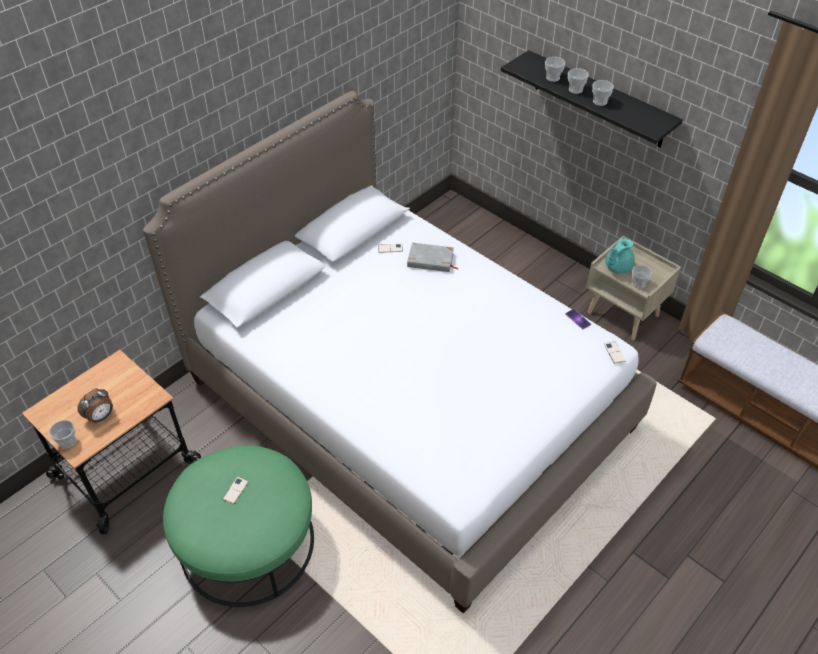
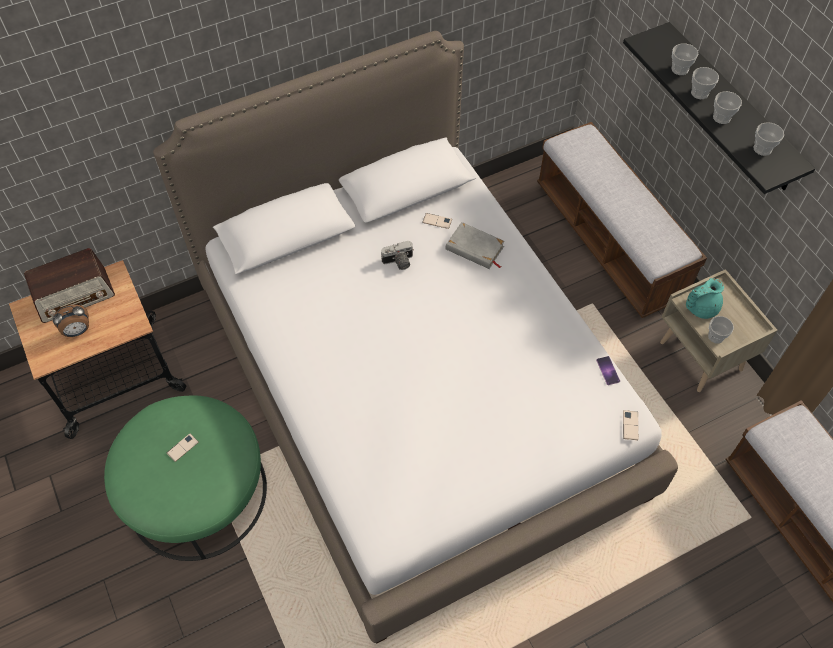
camera: 20 degrees right, 10 degrees up
cup [49,420,76,449] -> cup moved to [754,122,784,156]
none -> radio [24,248,115,323]
none -> camera [381,241,414,270]
none -> bench [537,122,707,318]

